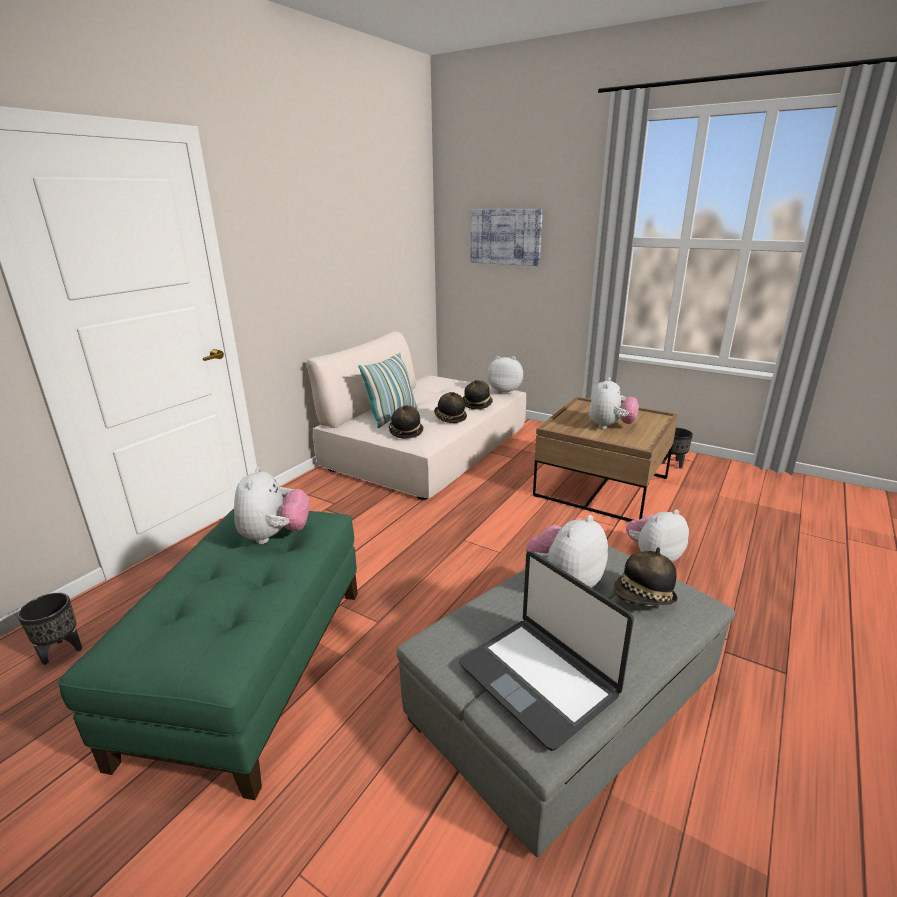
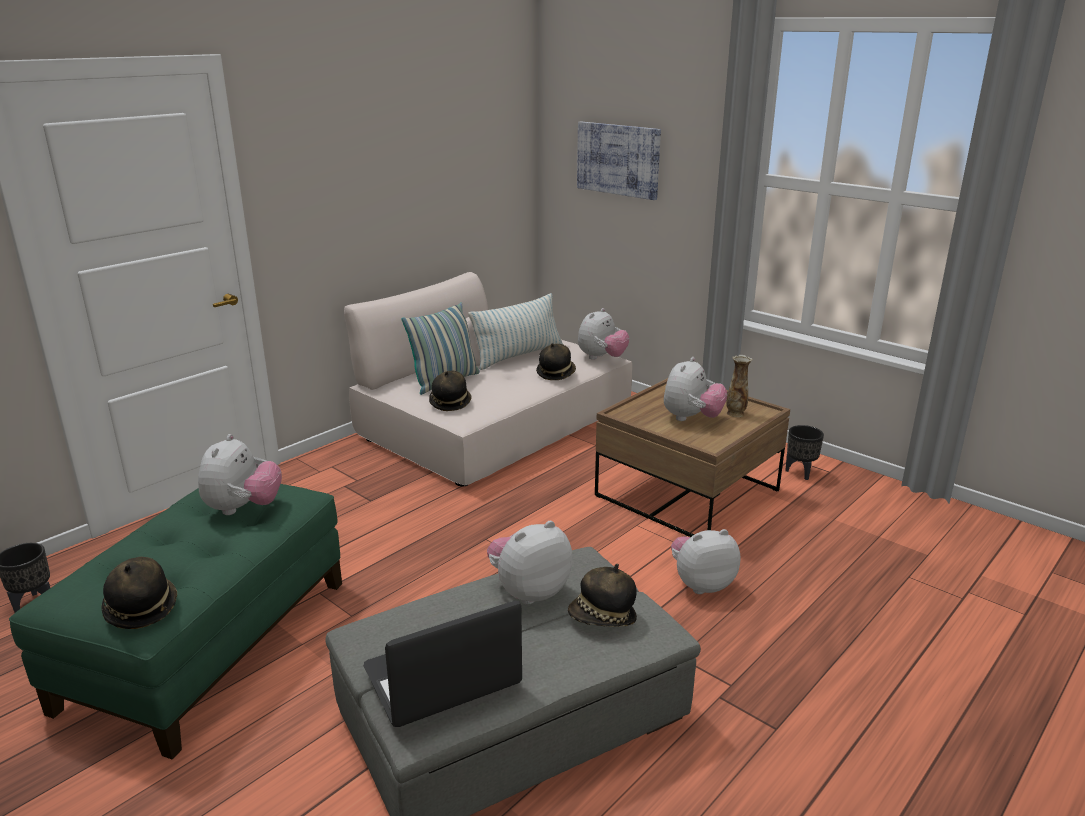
camera: 10 degrees right, 0 degrees up
hat [434,392,467,423] -> hat moved to [101,557,177,629]
laptop [459,551,634,751] -> laptop turned 90 degrees clockwise [364,601,522,727]
plush toy [487,356,523,394] -> plush toy turned 105 degrees clockwise [578,308,630,360]
none -> pillow [468,293,563,370]
none -> vase [726,355,753,417]

